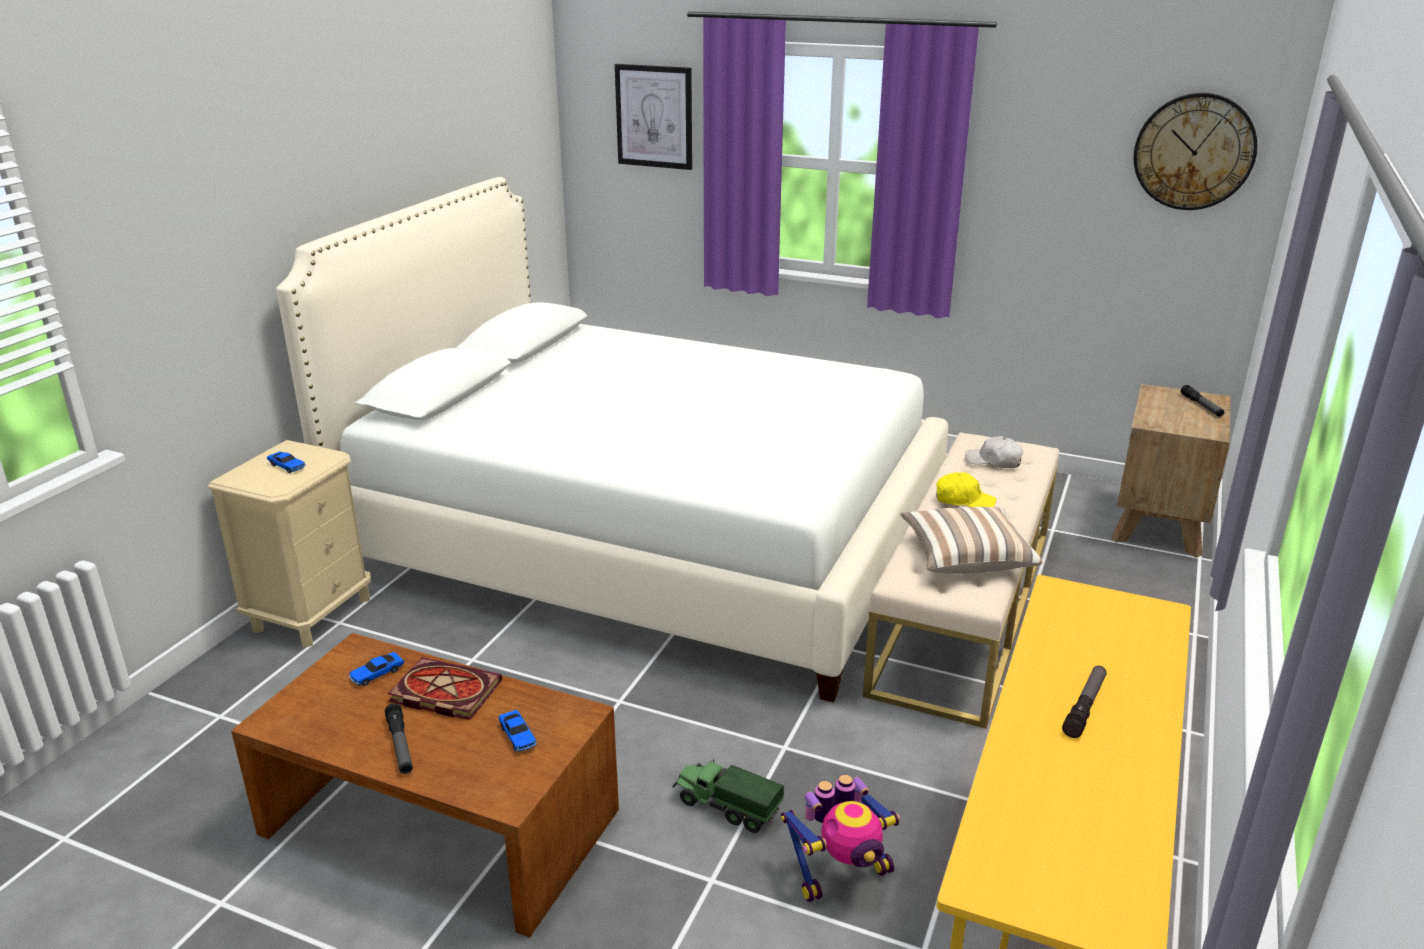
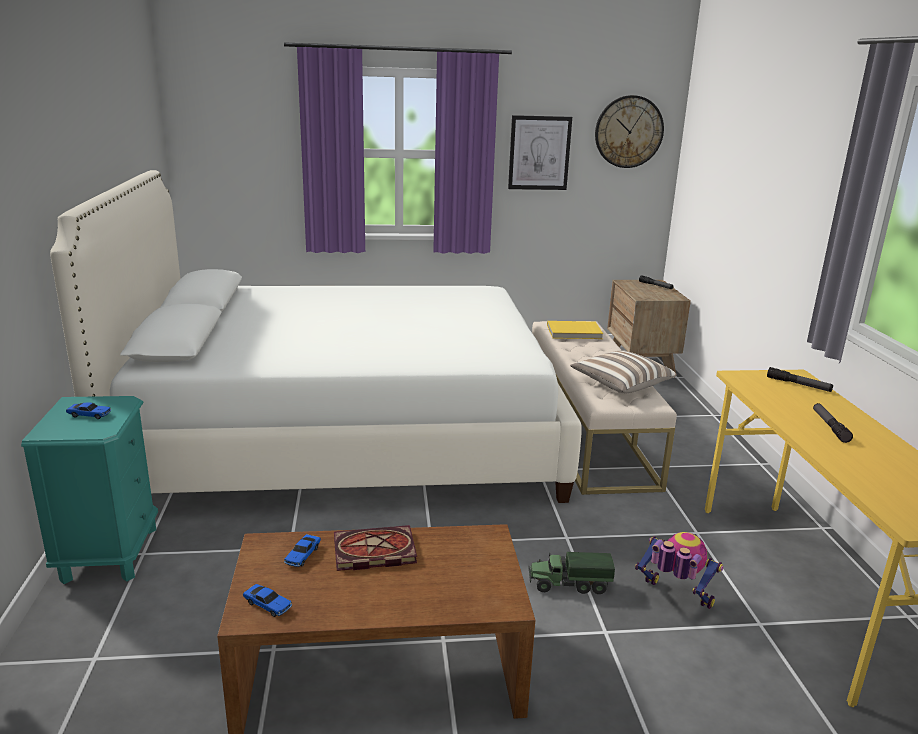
camera: 30 degrees left, 5 degrees down
beige nightstand [208,440,371,648] -> turquoise nightstand [21,396,158,584]
flashlight [385,703,413,774] -> flashlight moved to [767,367,833,392]
toy car [499,710,537,752] -> toy car moved to [243,584,292,617]
picture [615,64,692,170] -> picture moved to [508,115,572,190]
toy robot [781,775,900,902] -> toy robot turned 90 degrees counterclockwise [635,532,724,609]
yellow cap [936,472,996,507] -> none
white cap [965,436,1023,468] -> yellow book [547,321,603,339]

